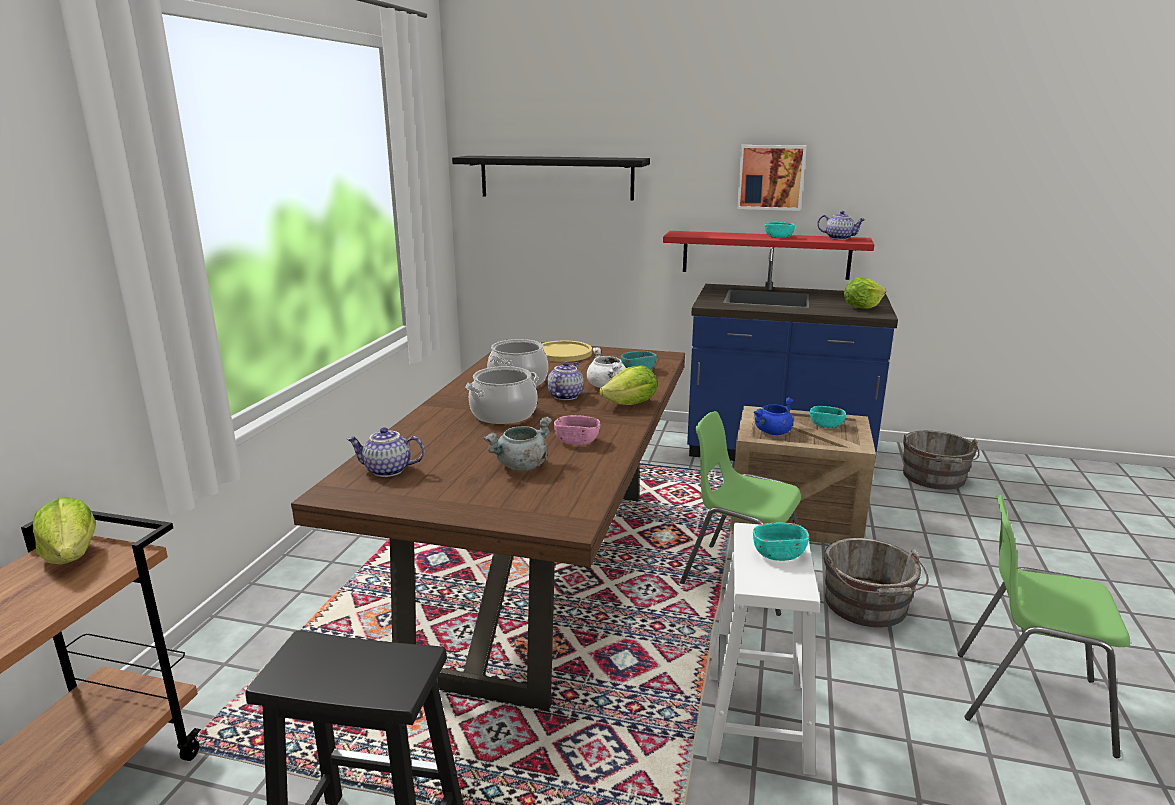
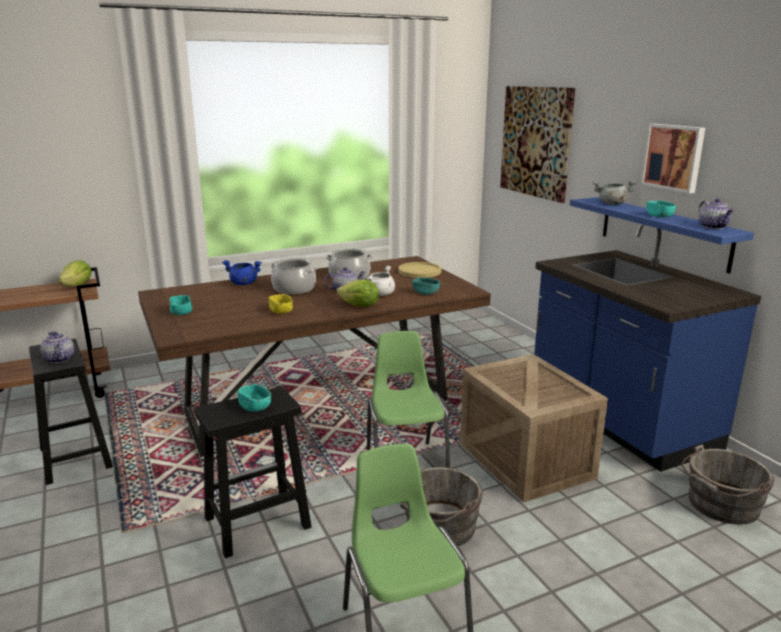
camera: 50 degrees right, 0 degrees up
teapot [347,427,425,477] -> teapot moved to [40,332,74,364]
black shelf [452,156,650,200] -> picture [500,86,575,203]
grey cooking pot [483,416,552,471] -> grey cooking pot moved to [593,180,636,205]
pink bowl [554,415,600,445] -> yellow bowl [269,294,293,314]
red shelf [663,231,875,280] -> blue shelf [570,197,754,274]
white stool [706,523,820,775] -> black stool [194,387,311,558]
blue cooking pot [754,397,793,435] -> blue cooking pot moved to [222,260,262,285]
turquoise bowl [810,406,846,428] -> turquoise bowl moved to [169,295,192,315]
lettuce [844,278,886,309] -> none

